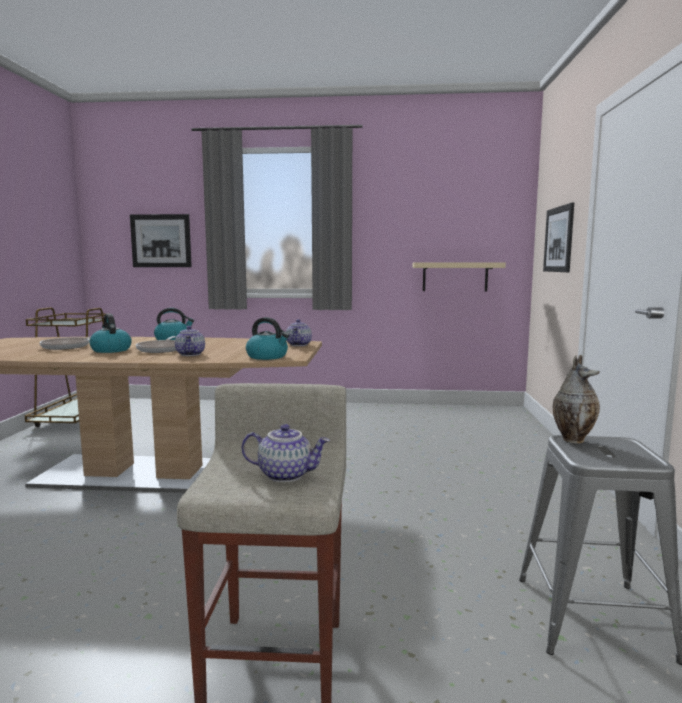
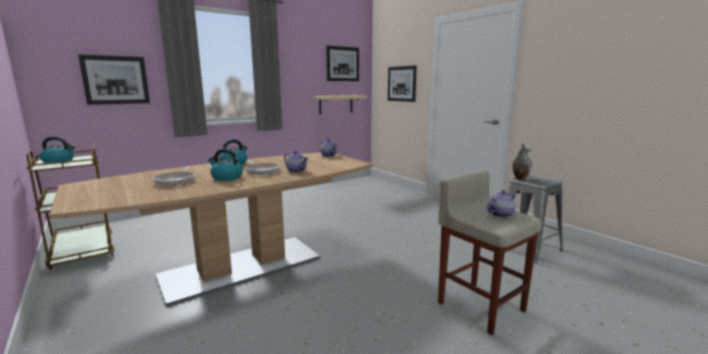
camera: 40 degrees left, 5 degrees up
kettle [246,317,289,360] -> kettle moved to [40,136,75,163]
none -> picture [326,46,359,81]

